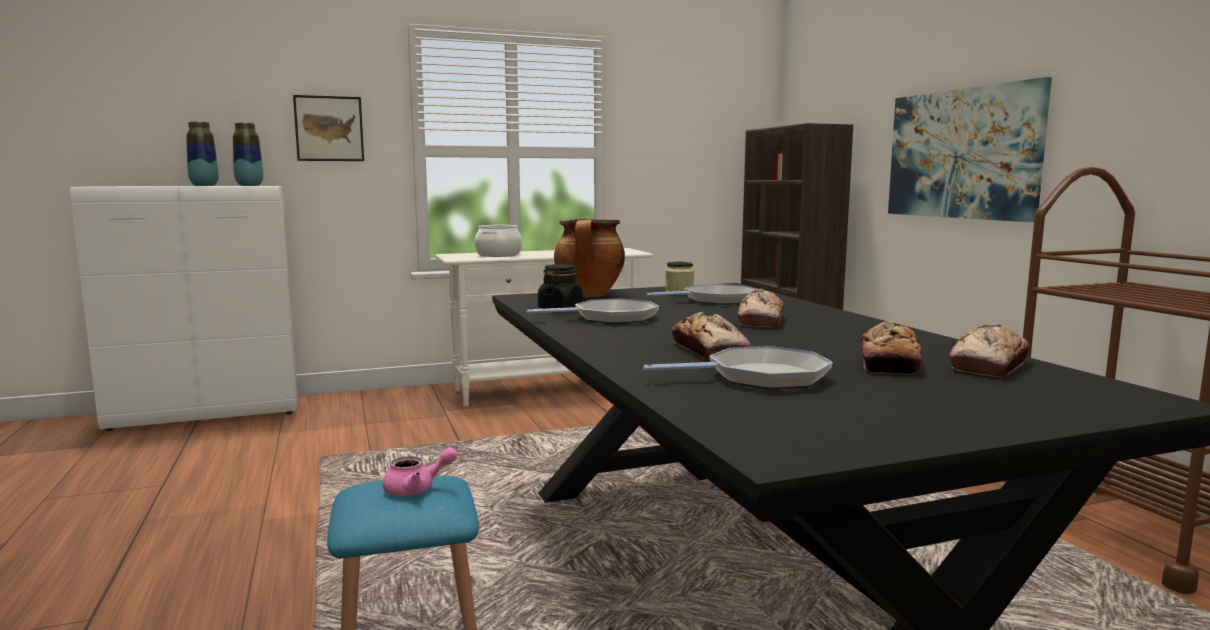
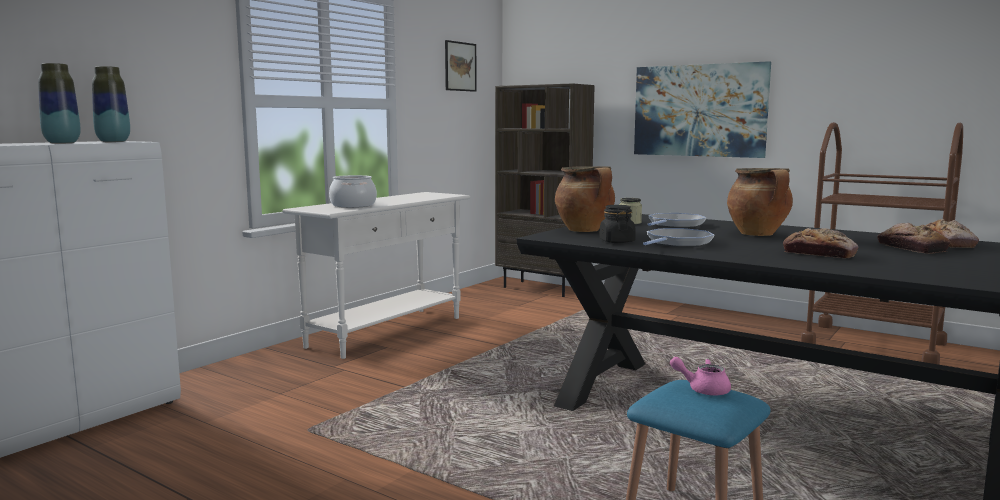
camera: 35 degrees left, 0 degrees up
picture [293,95,364,161] -> picture moved to [445,40,477,92]
pink teapot [383,447,458,496] -> pink teapot turned 105 degrees counterclockwise [670,357,731,396]
frying pan [643,346,833,390] -> none
bread [738,289,784,327] -> cooking pot [727,168,793,236]

